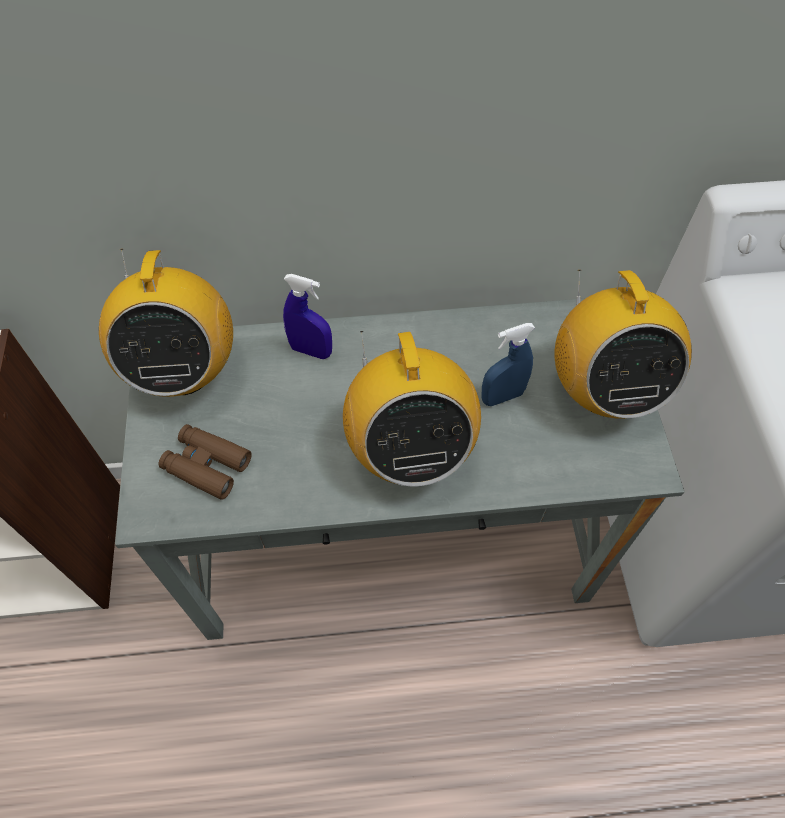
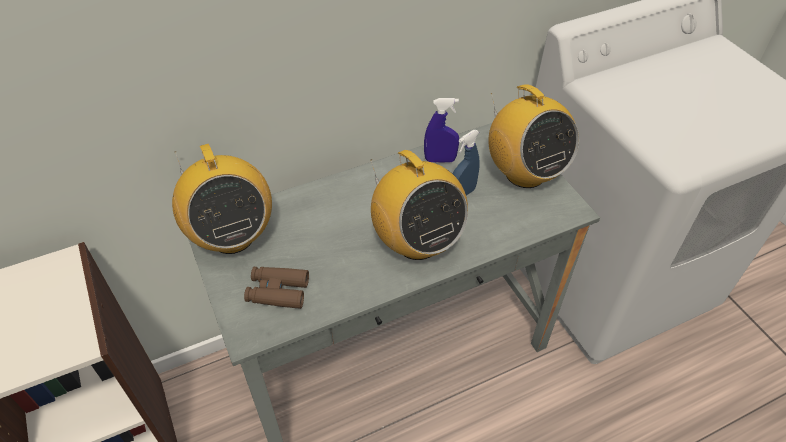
camera: 20 degrees left, 10 degrees down
blue spray bottle [283,274,332,359] -> blue spray bottle moved to [424,98,459,163]

